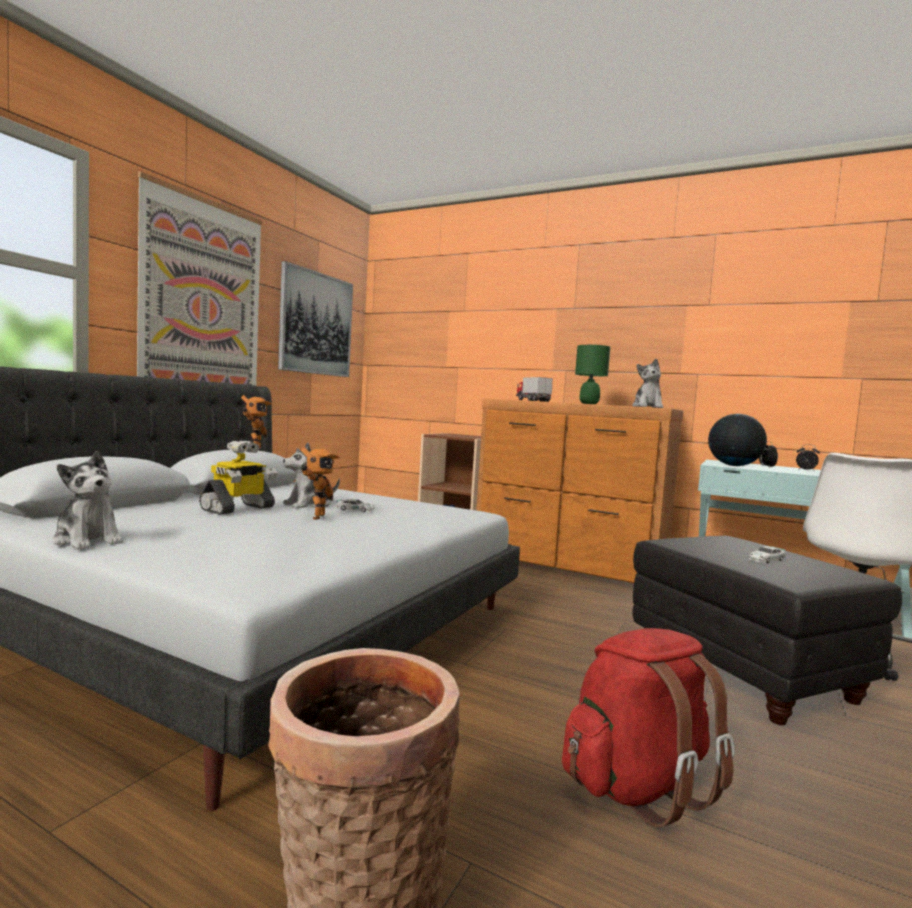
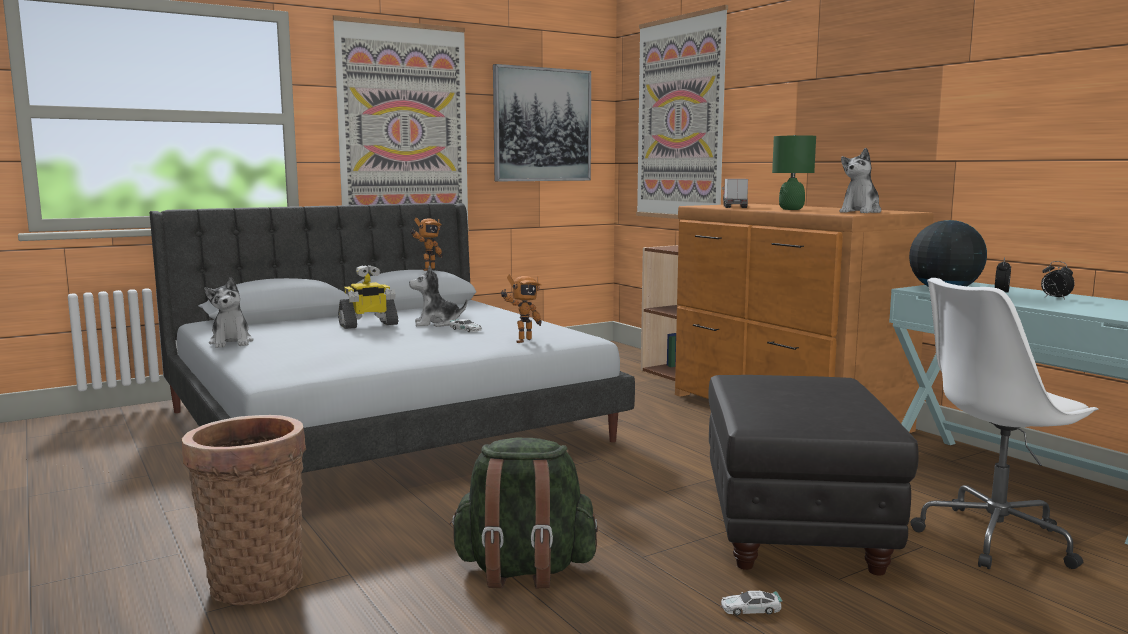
camera: 30 degrees right, 5 degrees up
toy robot [301,447,340,520] -> toy robot moved to [501,274,541,343]
red backpack [562,628,735,828] -> green backpack [449,438,598,589]
toy car [749,546,786,563] -> toy car moved to [721,591,783,615]
none -> picture [636,5,728,219]

